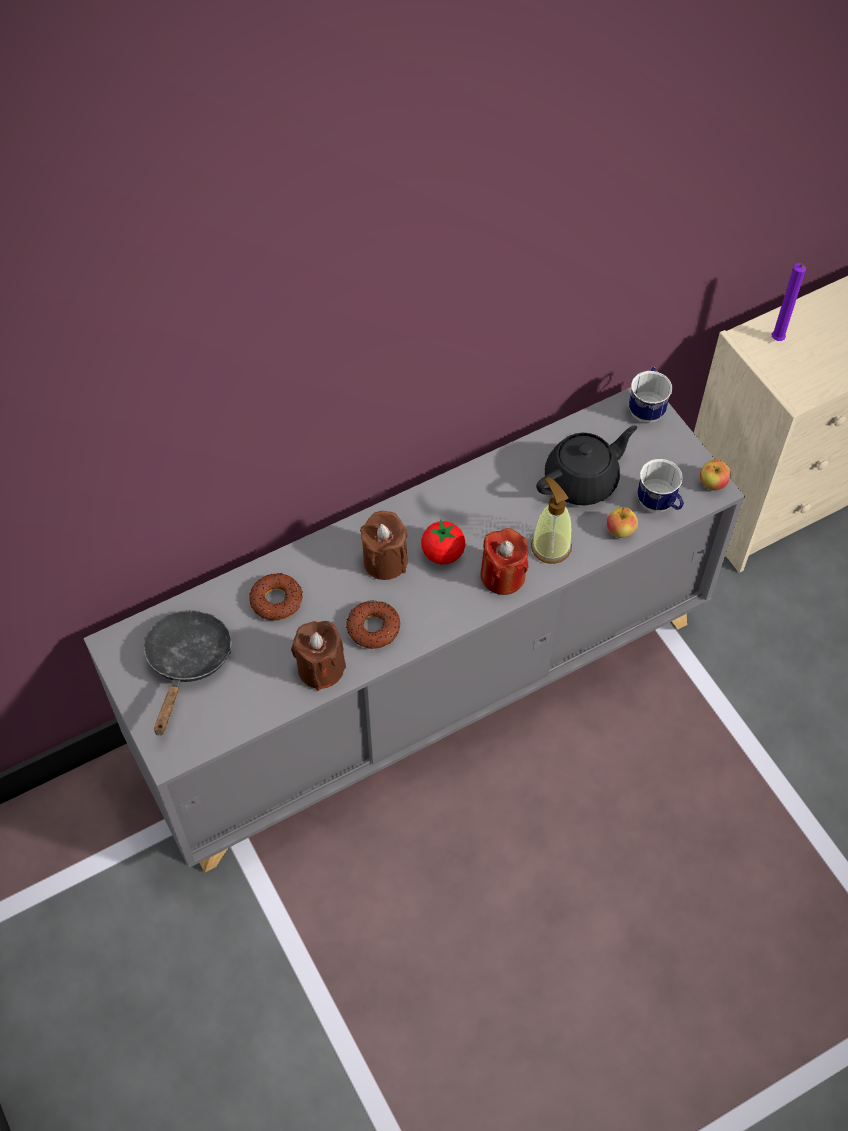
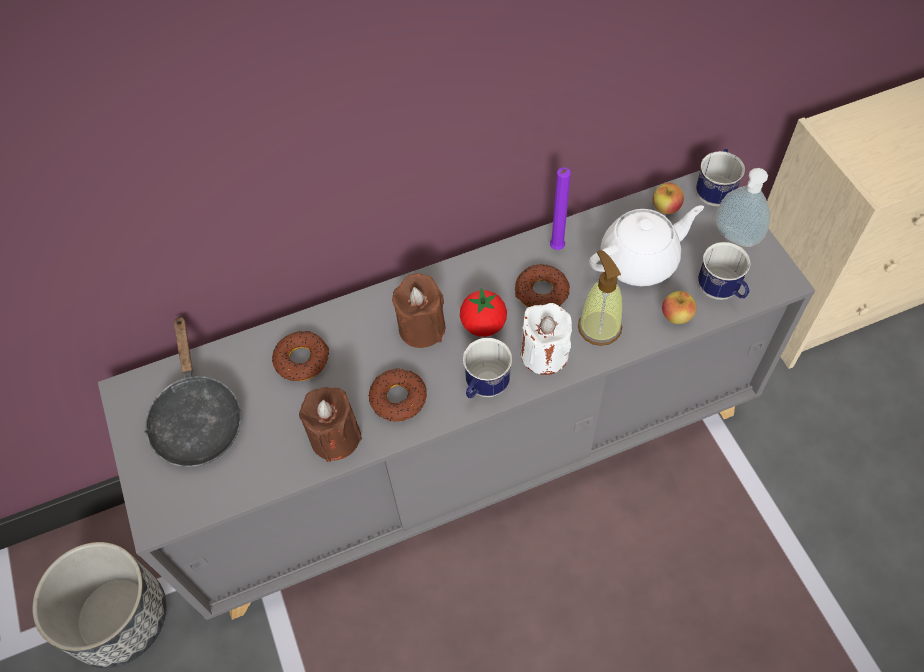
camera: 10 degrees right, 0 degrees up
black frying pan [144,610,232,735] -> black frying pan turned 150 degrees clockwise [144,315,242,467]
red candle [481,528,529,595] -> white candle [520,303,572,375]
black teapot [536,426,637,505] -> white teapot [589,205,704,286]
apple [700,460,730,491] -> apple moved to [653,183,684,214]
purple candle [772,263,806,341] -> purple candle moved to [550,167,571,250]
none -> planter [32,542,166,668]
none -> mug [463,338,512,399]
none -> donut [514,264,570,307]
none -> soap dispenser [716,168,770,247]

